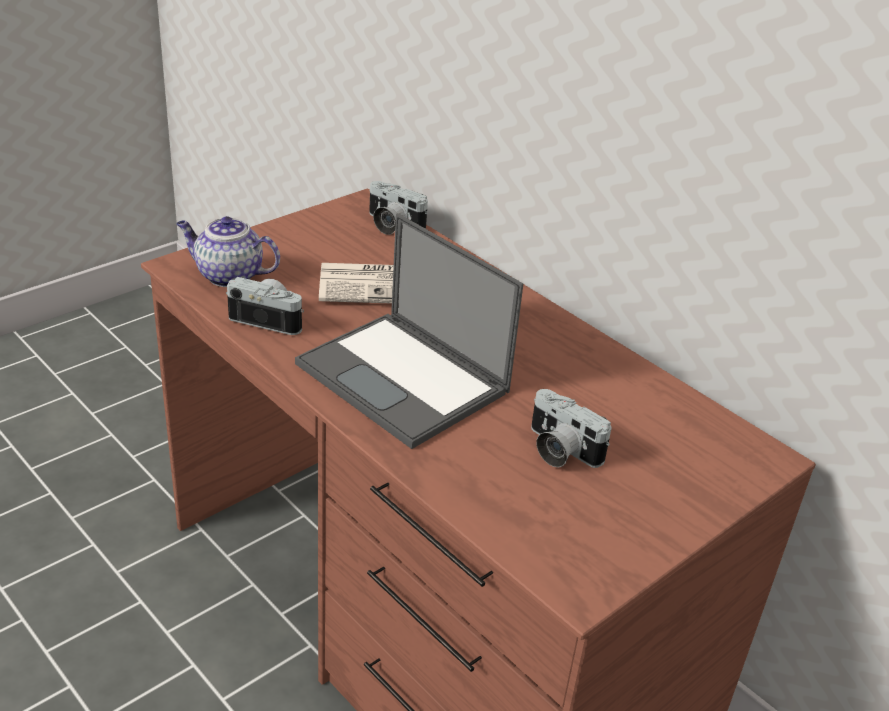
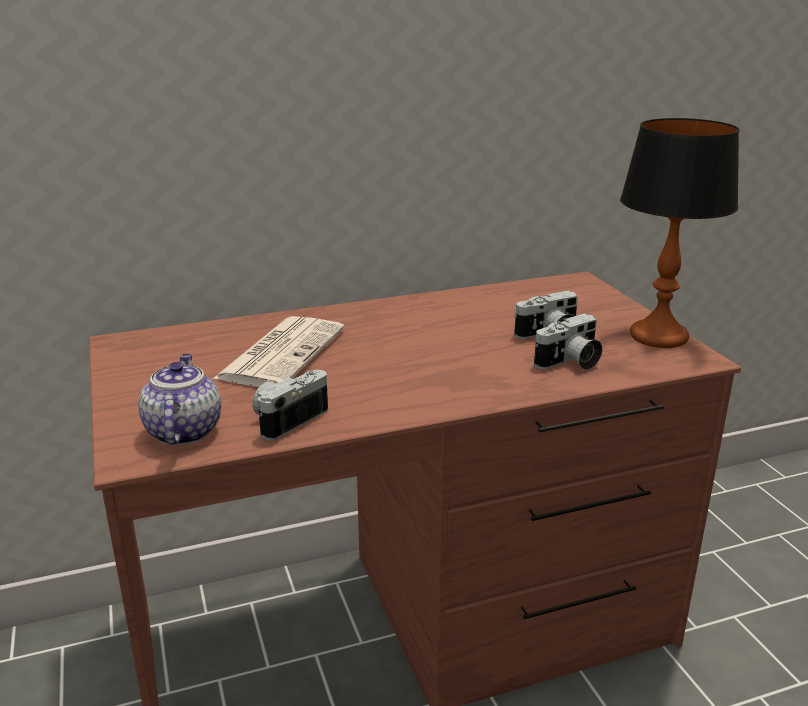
camera: 65 degrees left, 10 degrees down
teapot [176,216,280,287] -> teapot turned 135 degrees clockwise [138,354,221,445]
laptop [295,213,523,449] -> none
camera [369,181,428,235] -> camera moved to [534,313,602,370]
none -> table lamp [620,118,740,348]

